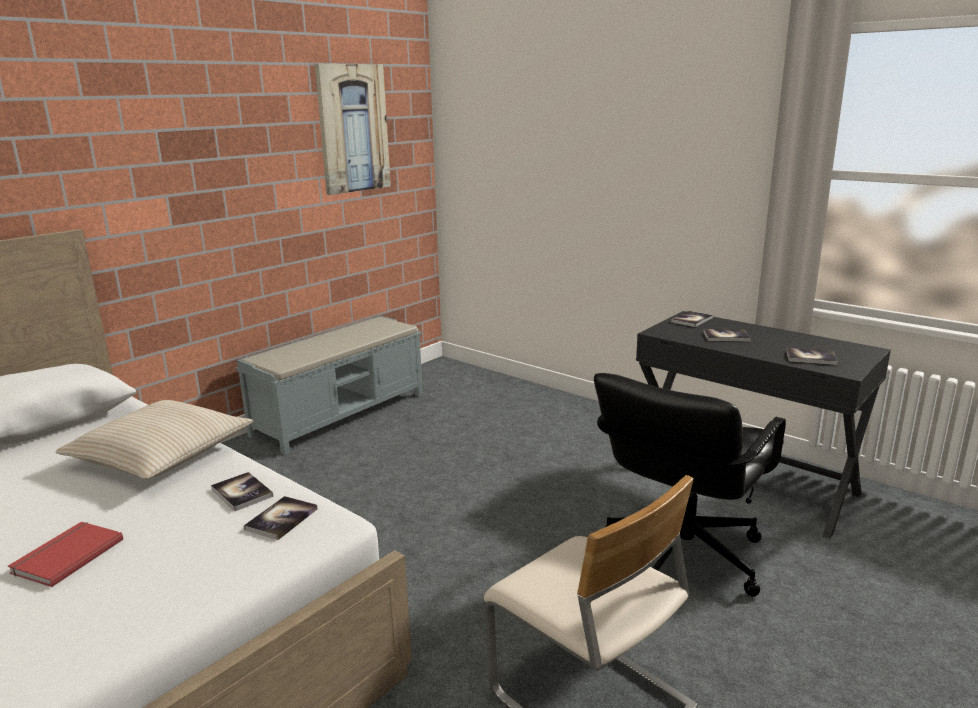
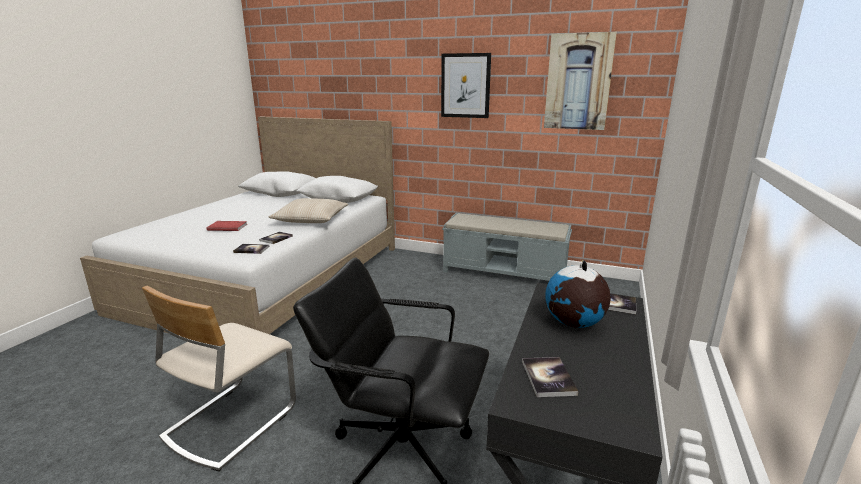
camera: 70 degrees right, 0 degrees up
book [703,329,751,342] -> globe [546,260,611,328]
none -> picture [441,53,491,118]

